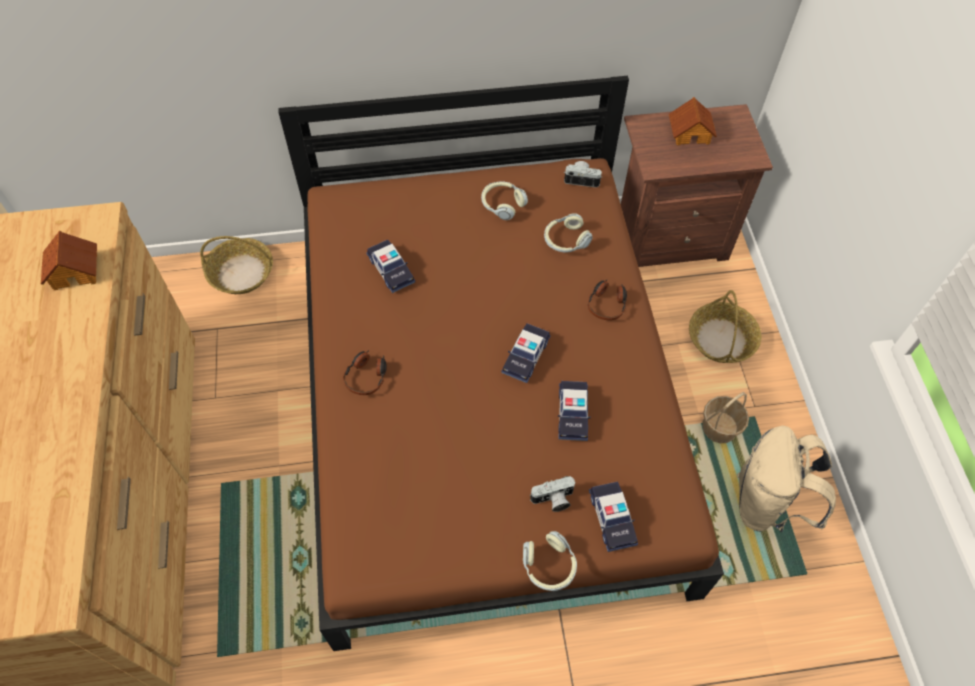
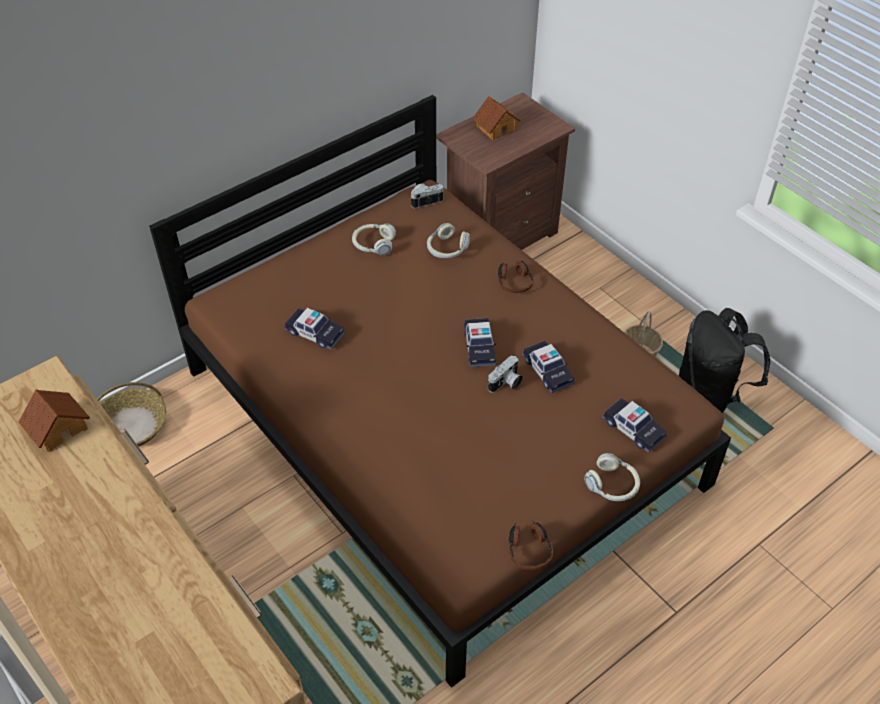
camera: 30 degrees left, 10 degrees down
headphones [343,350,387,395] -> headphones moved to [509,520,553,570]
camera [530,476,575,512] -> camera moved to [488,355,523,393]
basket [689,290,761,363] -> none
beige backpack [737,426,836,532] -> black backpack [679,308,770,413]

